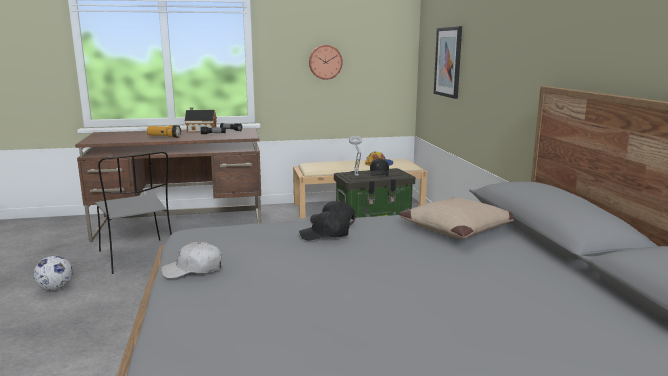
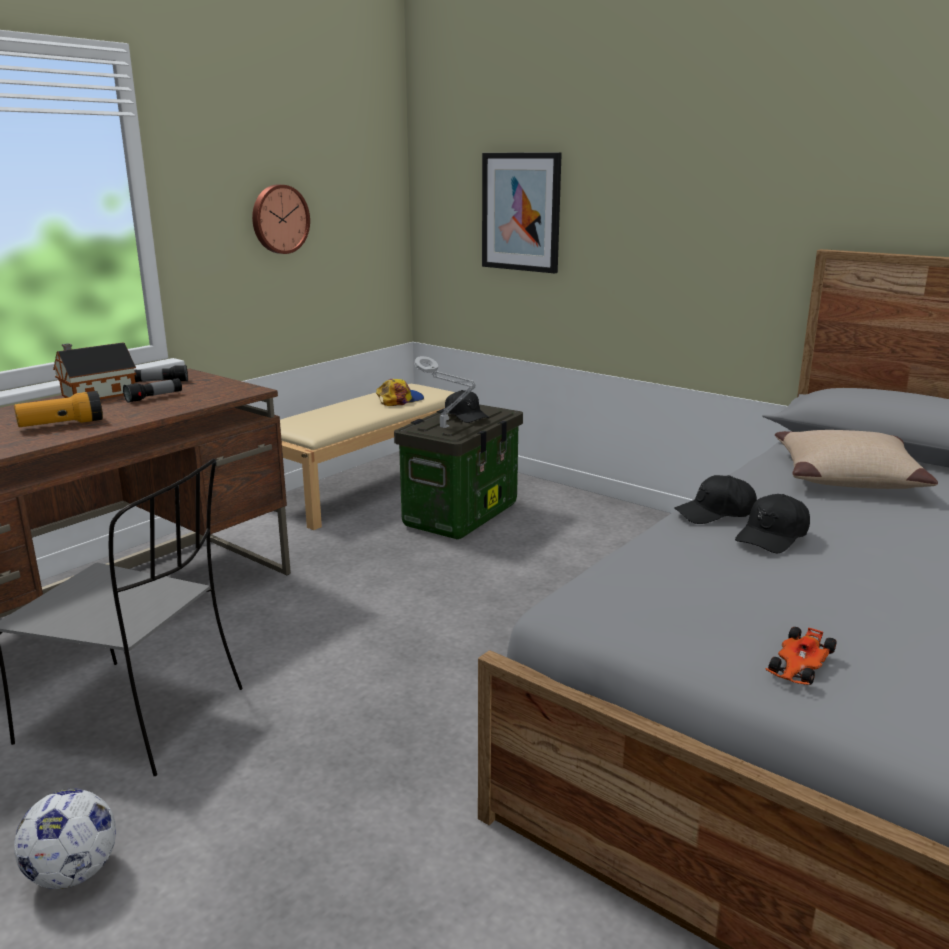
camera: 40 degrees left, 5 degrees up
white cap [161,242,222,278] -> toy car [766,627,837,685]

